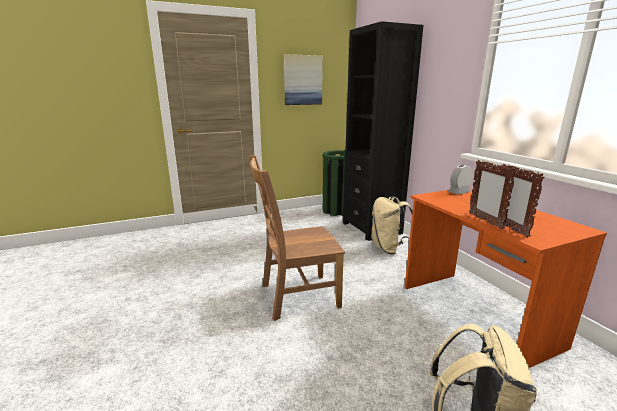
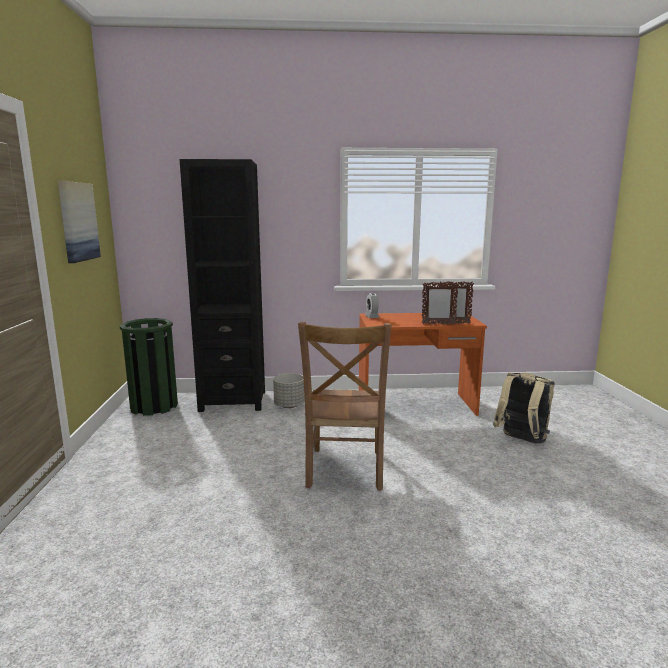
camera: 70 degrees left, 5 degrees down
beige backpack [371,196,413,254] -> grey planter [273,373,305,408]

